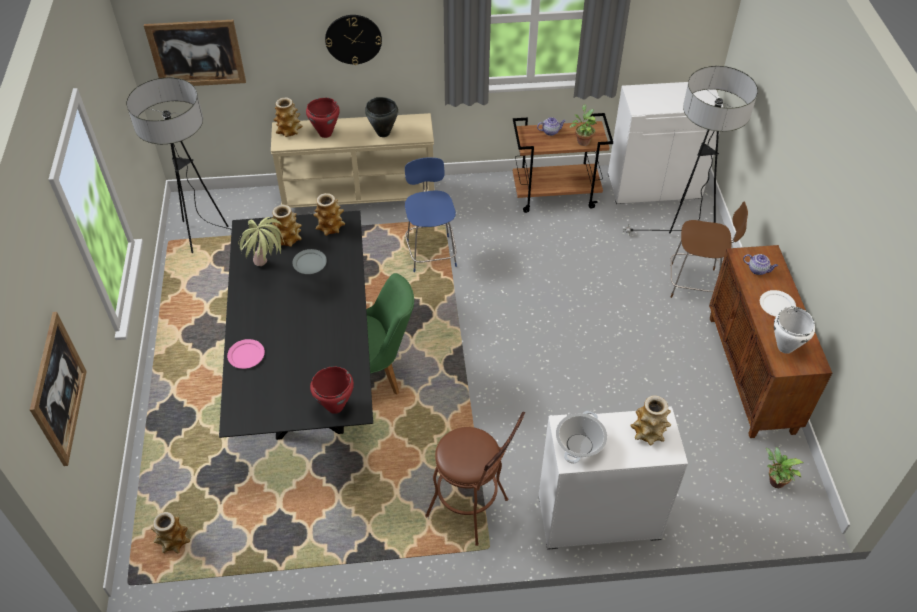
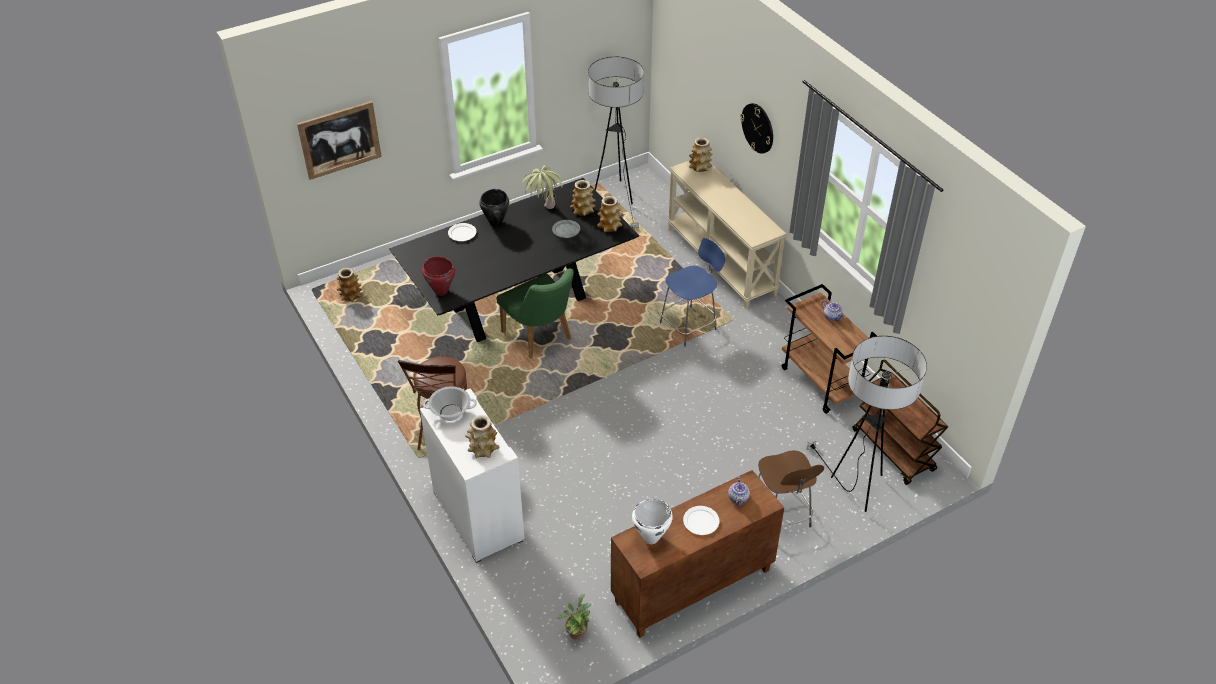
camera: 65 degrees right, 5 degrees down
picture [144,20,246,86] -> none
pink plate [227,339,265,369] -> white plate [448,223,476,241]
red cooking pot [306,98,340,138] -> none
black cooking pot [365,97,398,137] -> black cooking pot moved to [479,189,509,227]
potted plant [570,104,597,146] -> none
white cabinet [608,82,724,204] -> brown cart [852,359,948,485]

